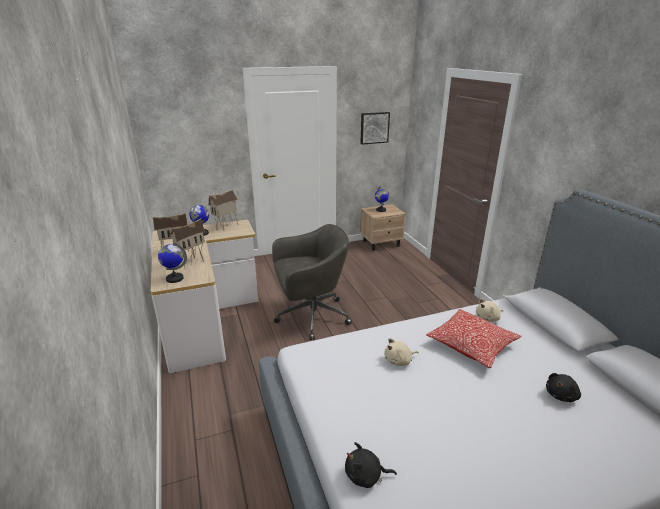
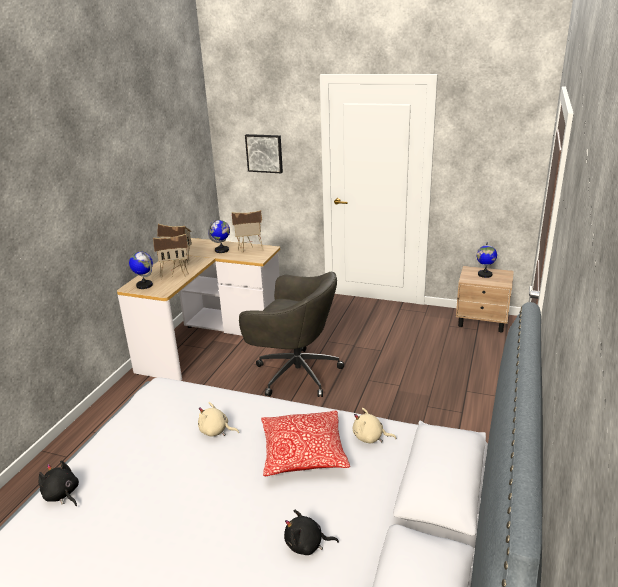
camera: 40 degrees right, 0 degrees up
picture [360,112,390,145] -> picture moved to [245,134,283,173]

